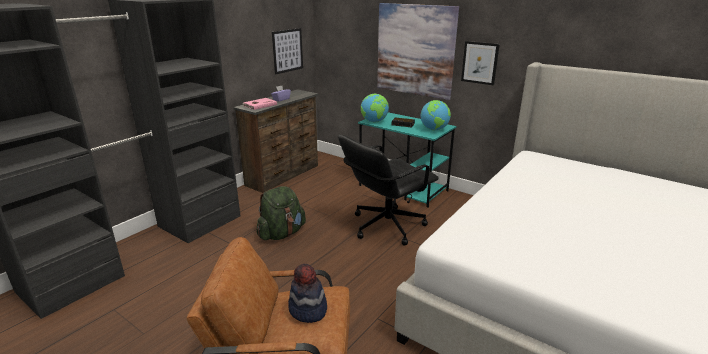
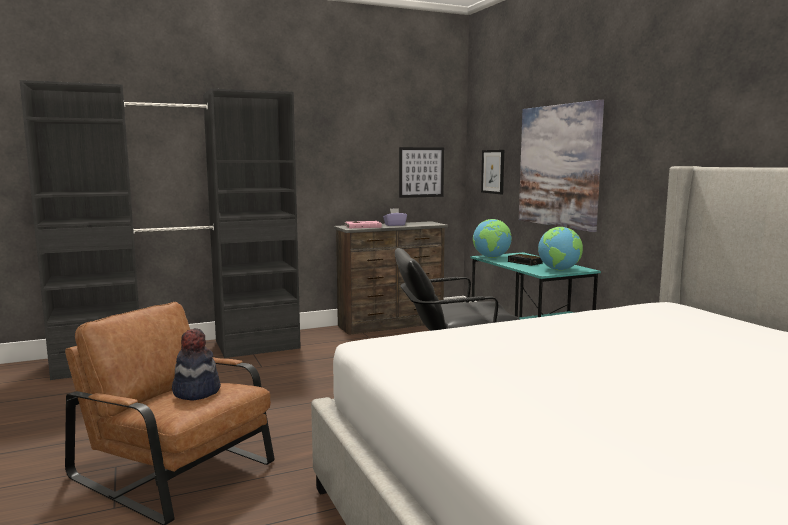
camera: 30 degrees right, 15 degrees down
green backpack [256,186,306,240] -> none
picture [461,41,500,85] -> picture moved to [481,150,504,194]

